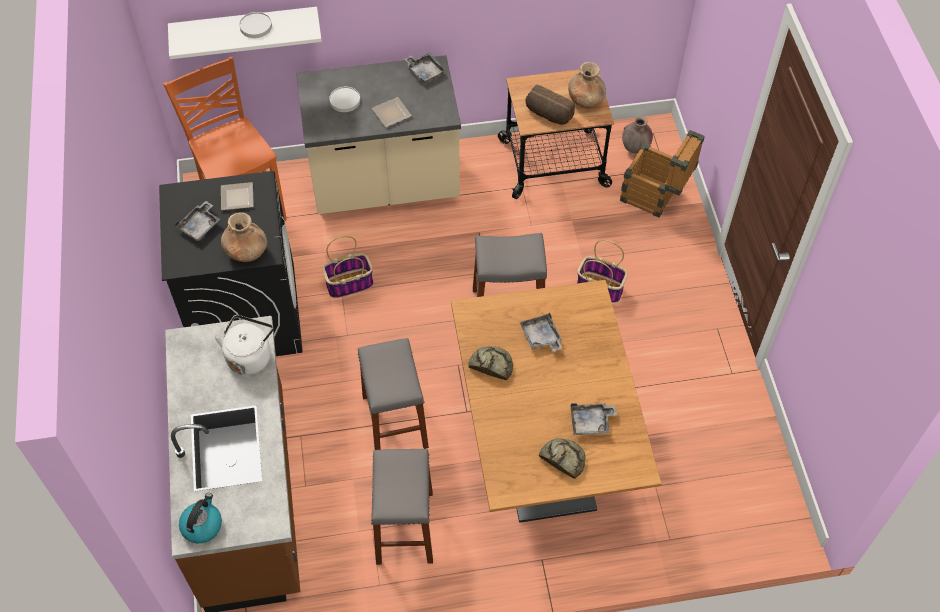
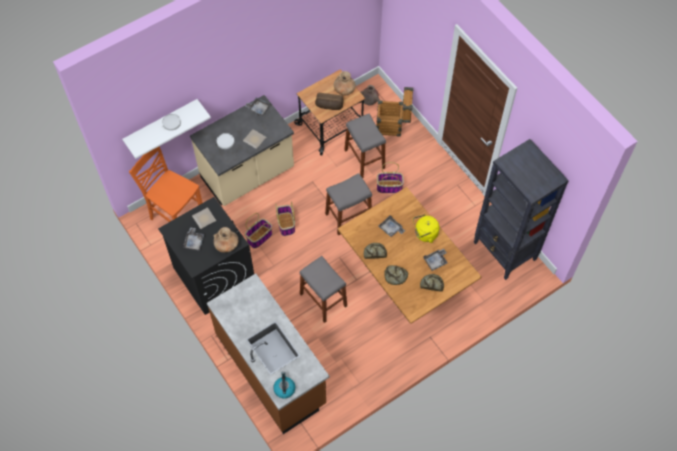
camera: 25 degrees left, 5 degrees up
white kettle [214,315,274,375] -> none
grey stool [371,449,433,565] -> grey stool moved to [344,114,386,178]
none -> basket [275,201,295,236]
none -> bread [384,265,408,285]
none -> yellow kettle [413,214,439,243]
none -> black bookcase [474,139,569,280]

